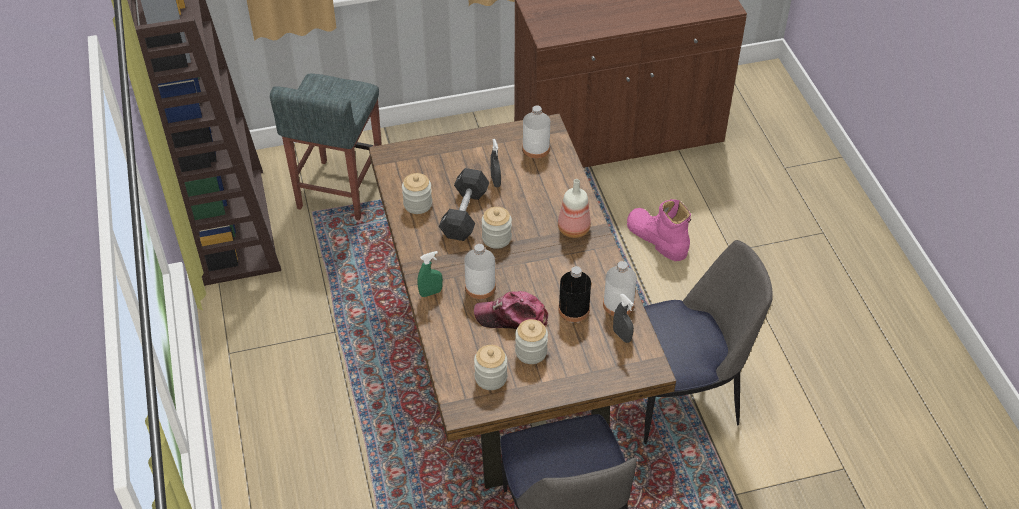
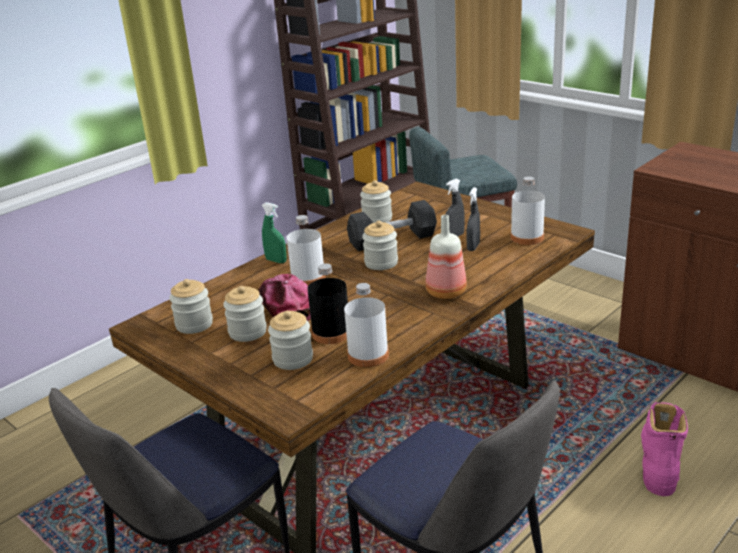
camera: 60 degrees right, 20 degrees down
grey spray bottle [613,294,634,343] -> grey spray bottle moved to [467,187,480,251]
none -> jar [268,311,313,370]

